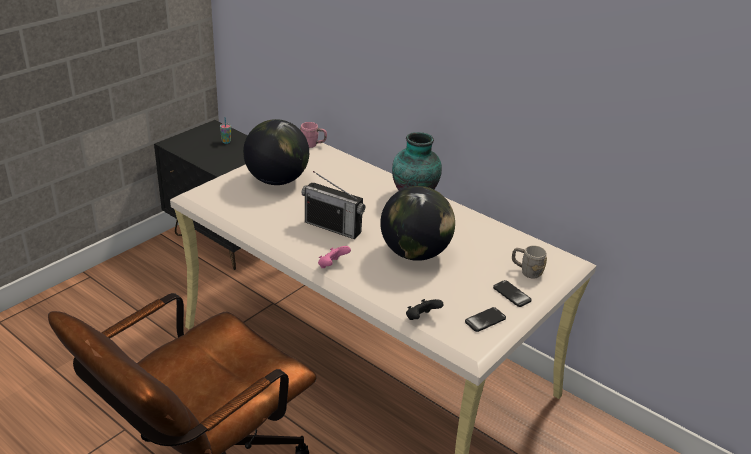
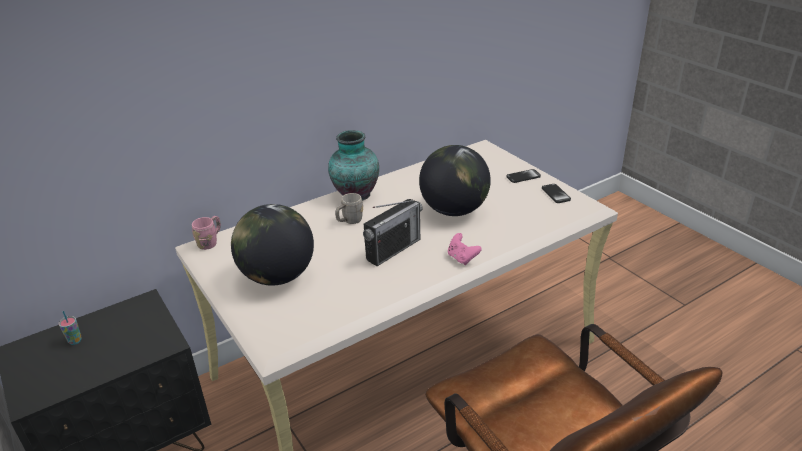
camera: 70 degrees left, 0 degrees up
black game controller [406,299,444,320] -> none
grey mug [512,245,547,279] -> grey mug moved to [335,193,363,224]

